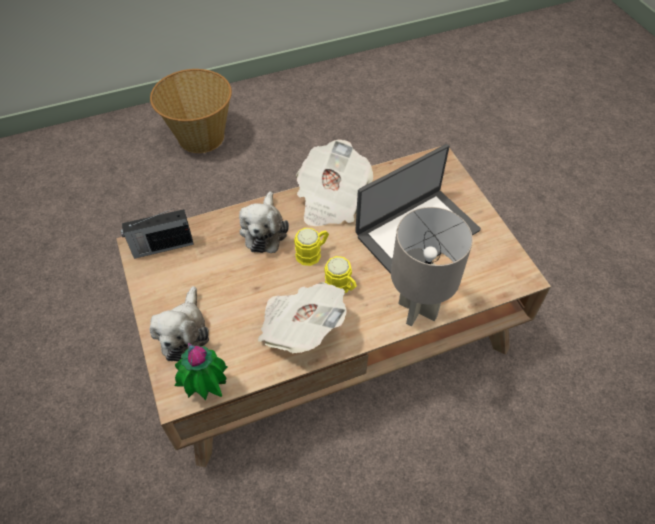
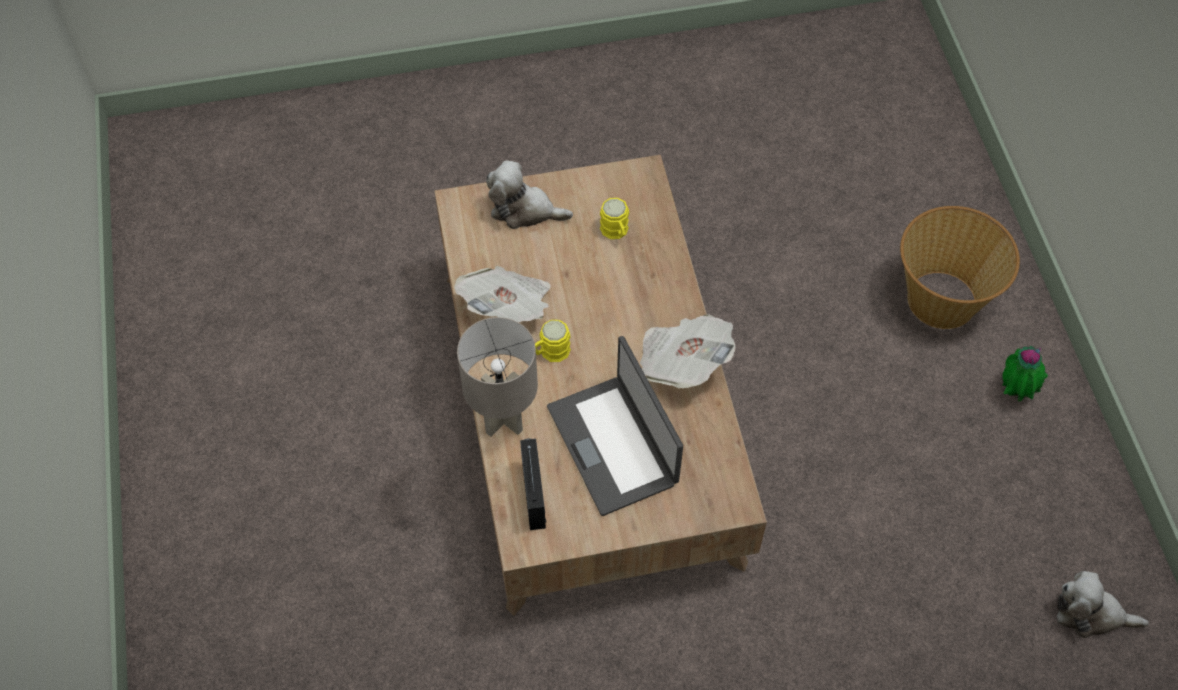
camera: 100 degrees right, 5 degrees up
radio [121,208,194,259] -> radio moved to [520,438,546,530]
potted plant [175,343,228,401] -> potted plant moved to [1002,346,1048,402]
plush toy [239,191,289,253] -> plush toy moved to [1057,571,1149,638]
yellow mug [294,228,329,266] -> yellow mug moved to [600,198,629,239]

